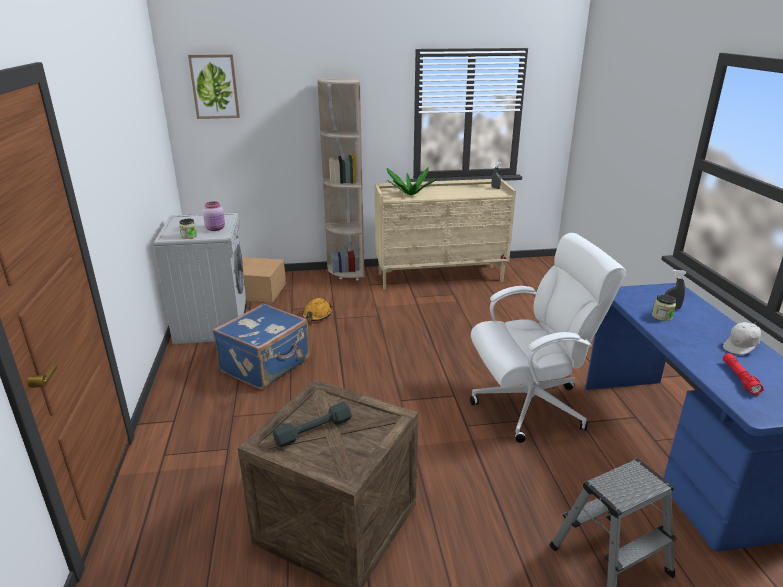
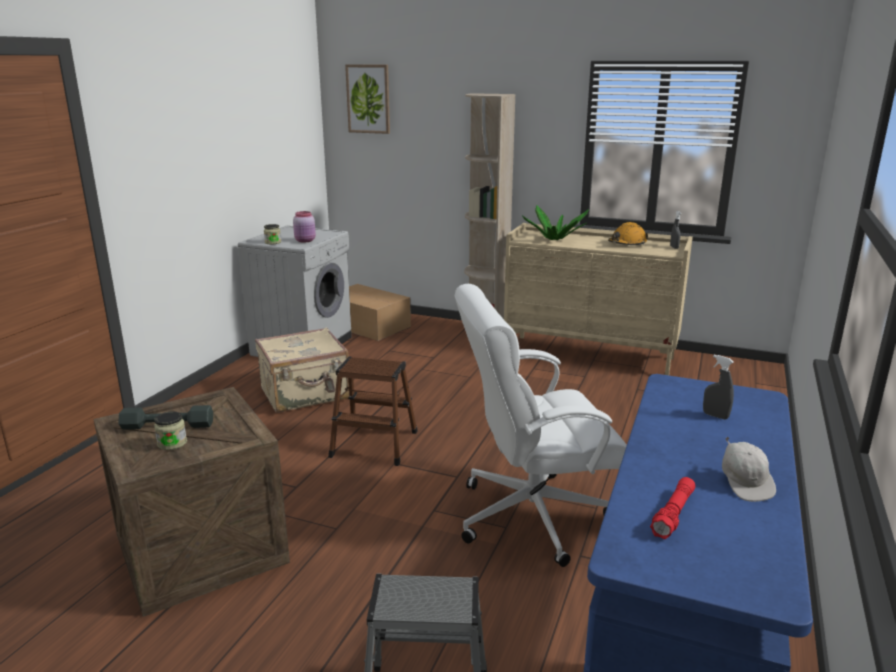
camera: 30 degrees right, 5 degrees down
blue suitcase [212,303,310,389] -> beige suitcase [255,327,349,413]
orange hard hat [302,298,332,321] -> orange hard hat moved to [608,222,648,245]
white office chair [470,233,626,443] -> white office chair turned 150 degrees clockwise [454,284,627,567]
jar [652,294,676,321] -> jar moved to [154,411,187,450]
white cap [723,322,761,355] -> white cap turned 90 degrees counterclockwise [722,436,776,502]
none -> brown step ladder [328,357,418,466]

